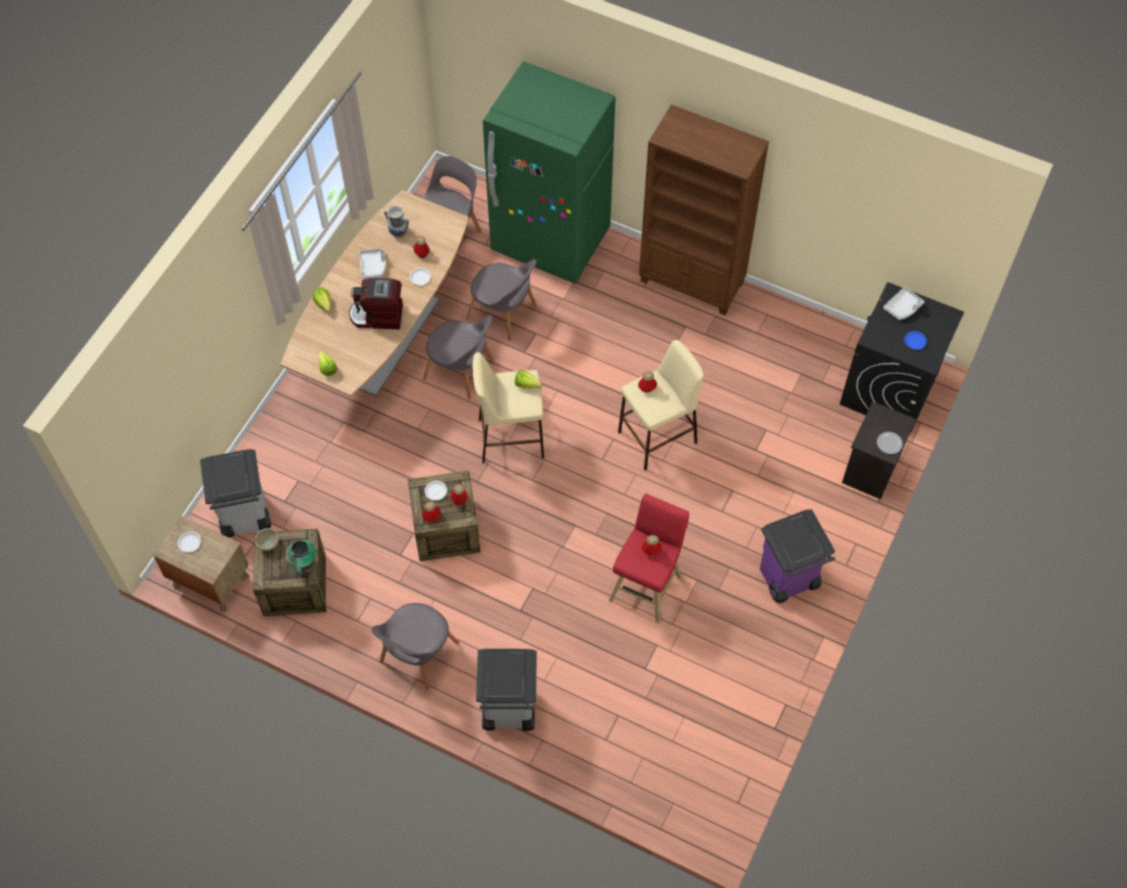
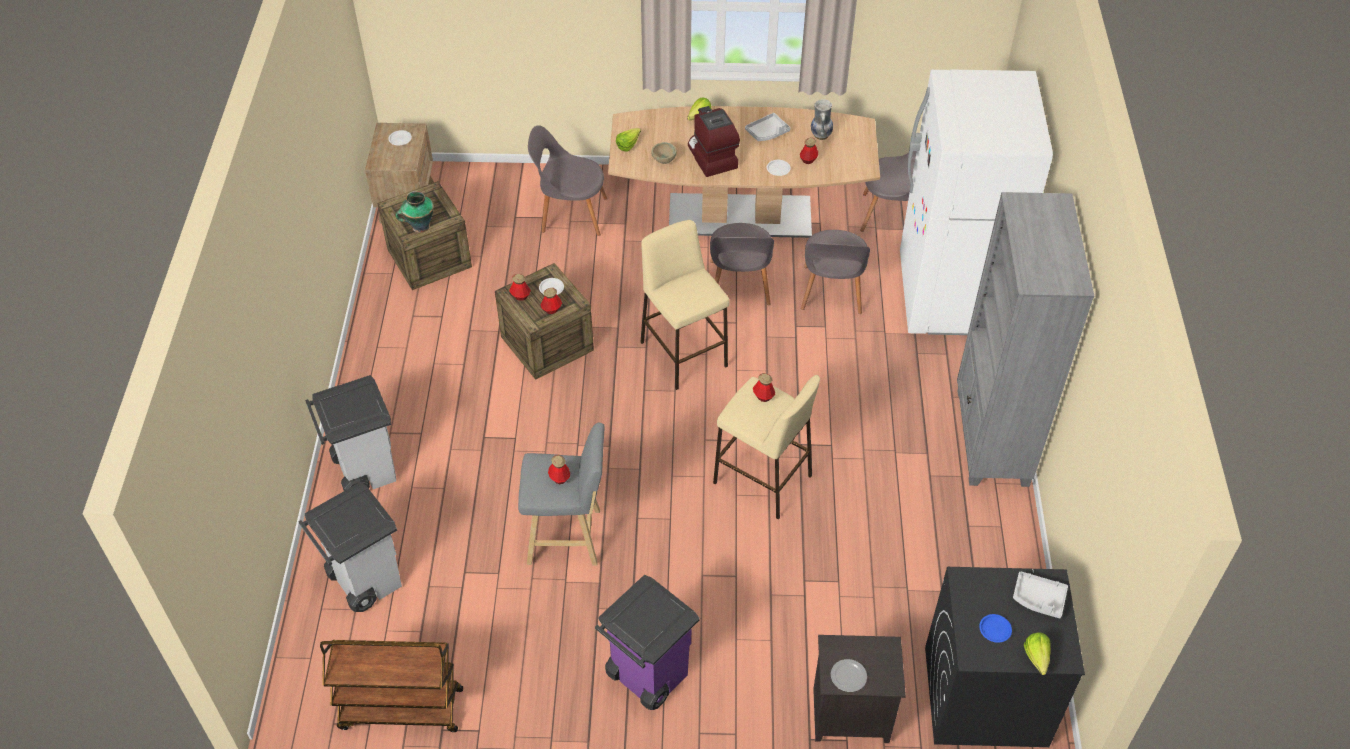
camera: 65 degrees right, 10 degrees down
grey trash can [200,449,271,538] -> grey trash can moved to [298,482,402,612]
beige bowl [255,528,279,551] -> beige bowl moved to [651,142,677,164]
grey chair [371,603,459,690] -> grey chair moved to [528,125,607,236]
green fridge [483,61,616,284] -> white fridge [900,69,1053,335]
lettuce [515,370,543,389] -> lettuce moved to [1024,632,1051,675]
red stool [609,493,689,623] -> grey stool [518,423,604,565]
brown bookcase [639,105,769,316] -> grey bookcase [957,192,1094,487]
none -> brown cart [320,640,463,732]

